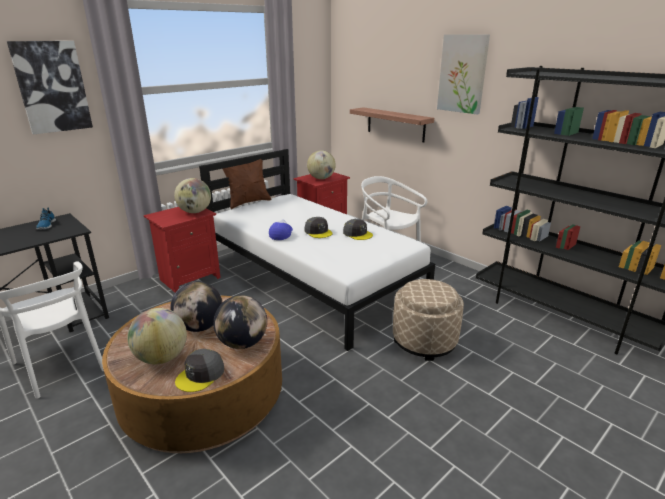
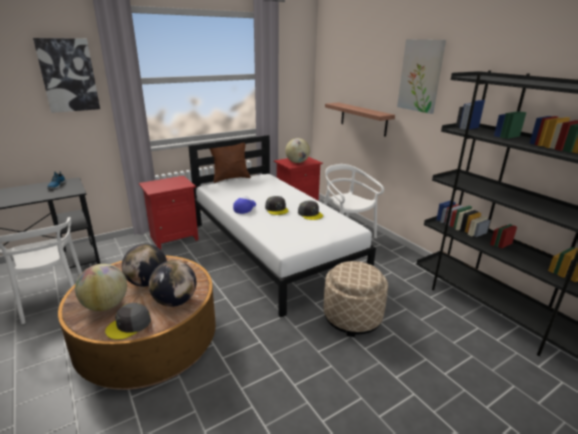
camera: 10 degrees right, 0 degrees up
globe [174,178,211,213] -> none

